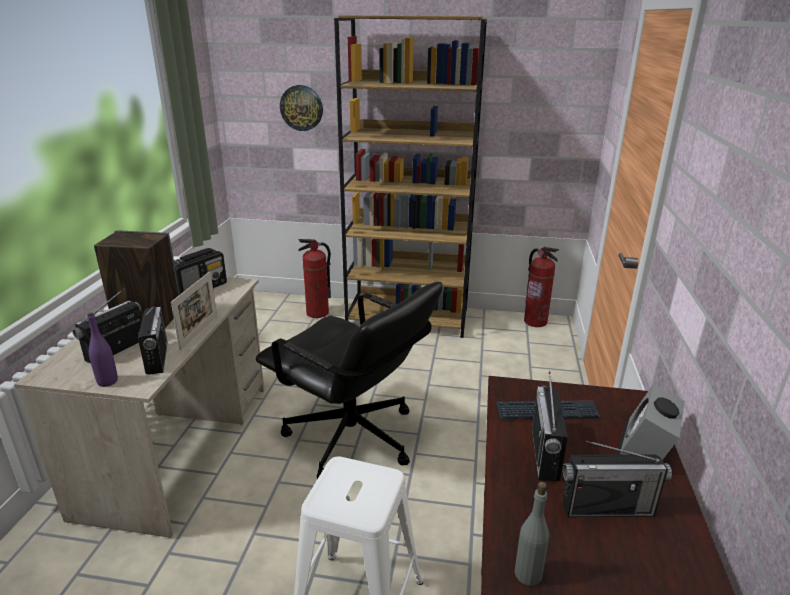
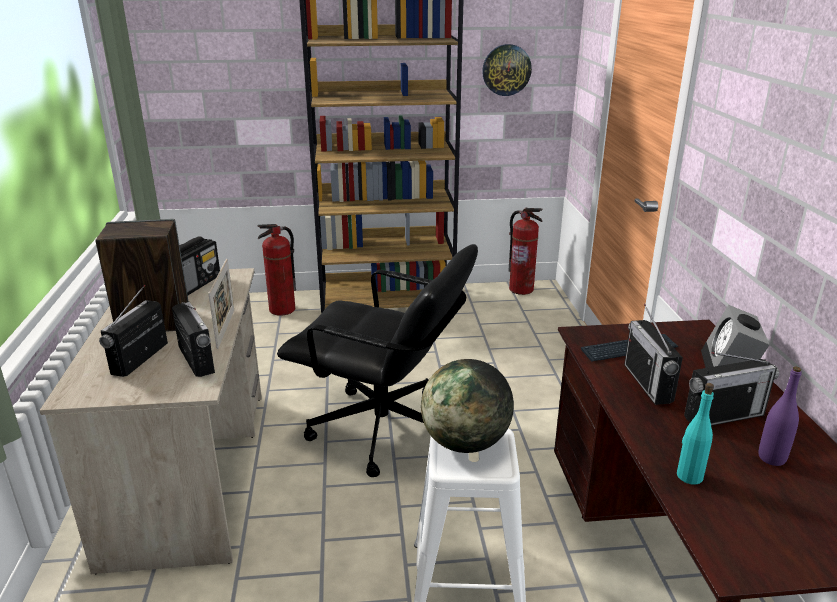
camera: 15 degrees left, 0 degrees up
purple bottle [87,312,118,387] -> purple bottle moved to [758,367,801,466]
wall clock [280,85,323,131] -> wall clock moved to [482,44,532,96]
grey bottle [514,482,549,586] -> turquoise bottle [677,383,714,485]
none -> globe [421,359,514,453]

